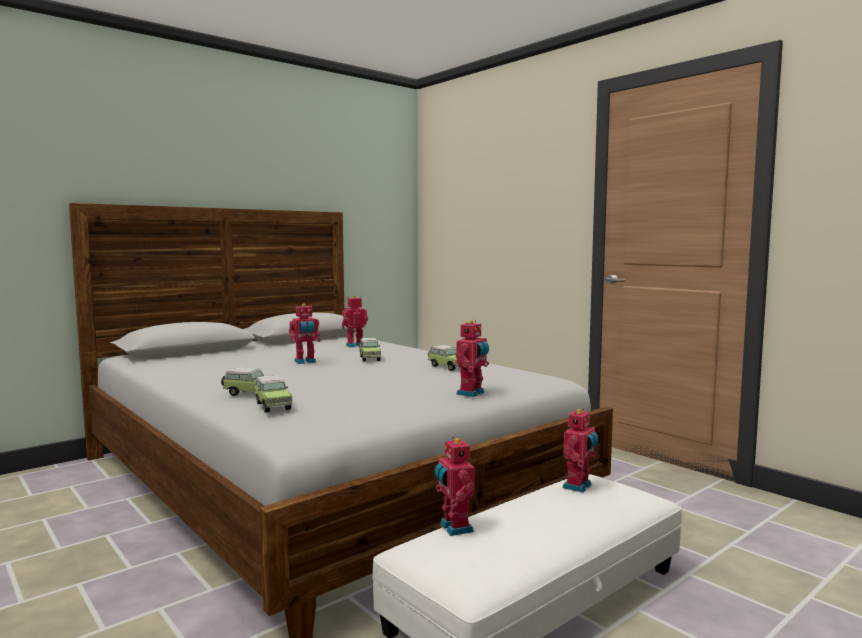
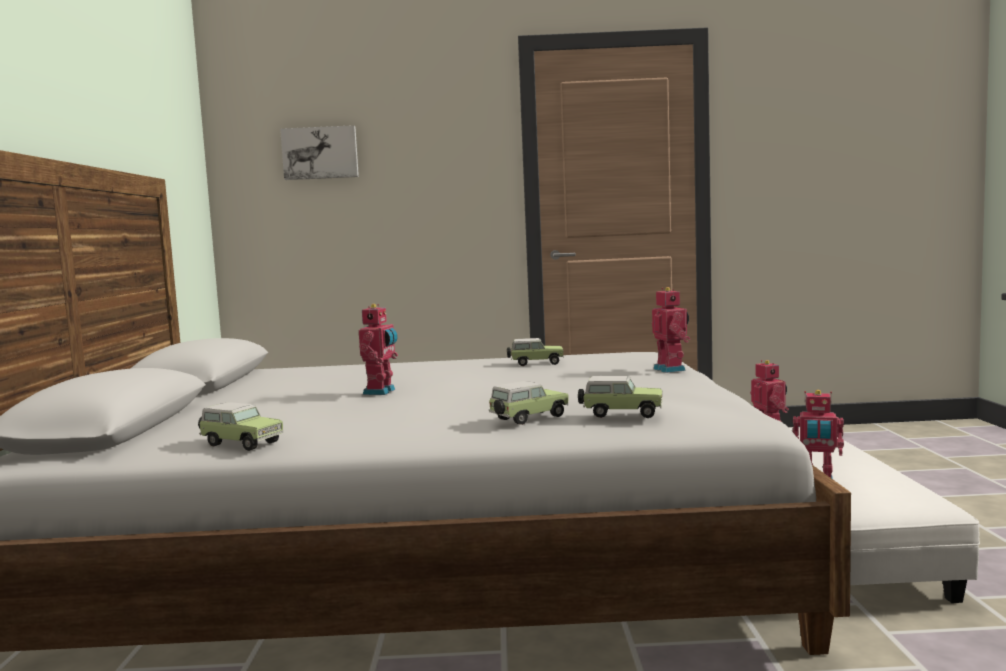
camera: 50 degrees left, 0 degrees up
toy robot [342,296,368,348] -> none
toy car [359,338,381,362] -> toy car moved to [198,402,283,451]
none -> picture [280,125,359,180]

